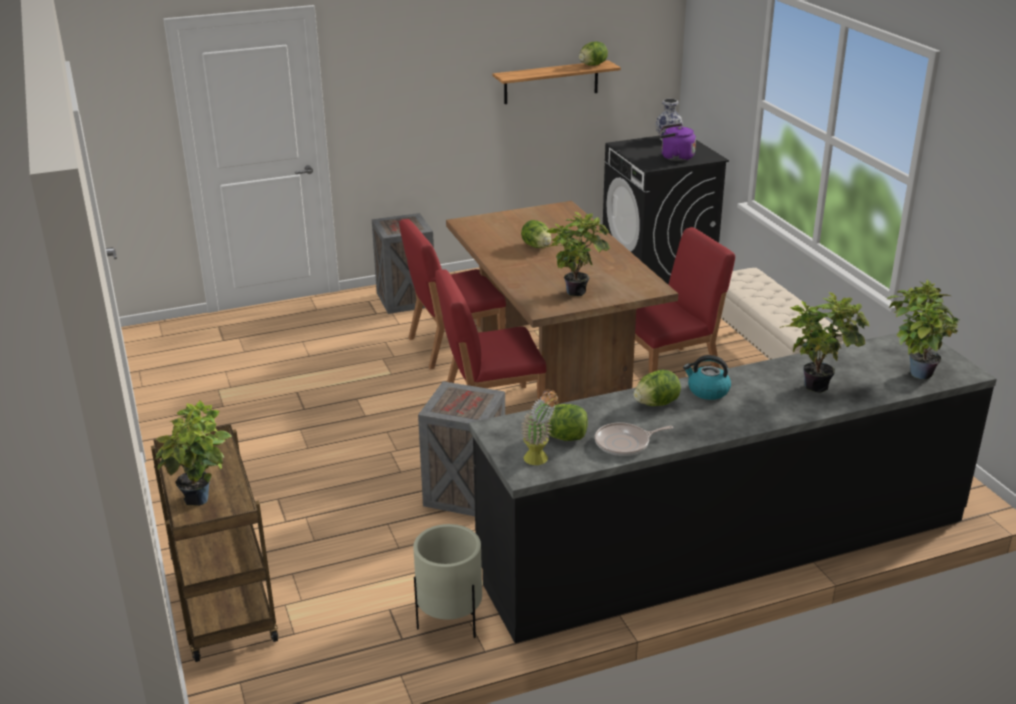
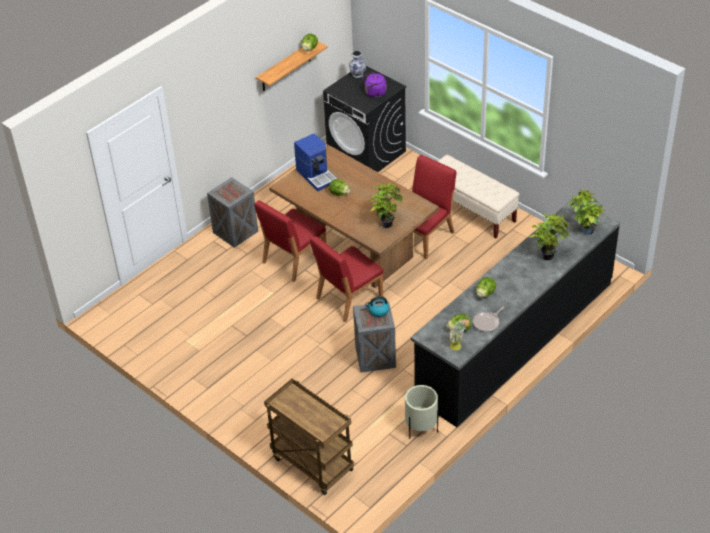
camera: 25 degrees left, 15 degrees up
potted plant [156,401,232,506] -> none
kettle [683,355,731,400] -> kettle moved to [365,296,389,317]
none -> coffee machine [294,134,337,191]

